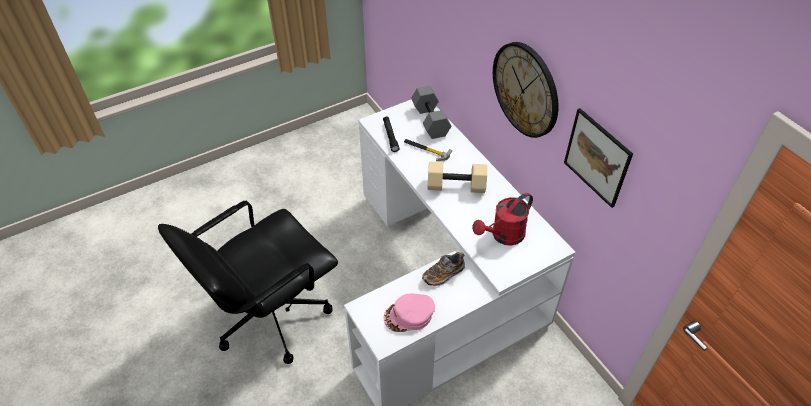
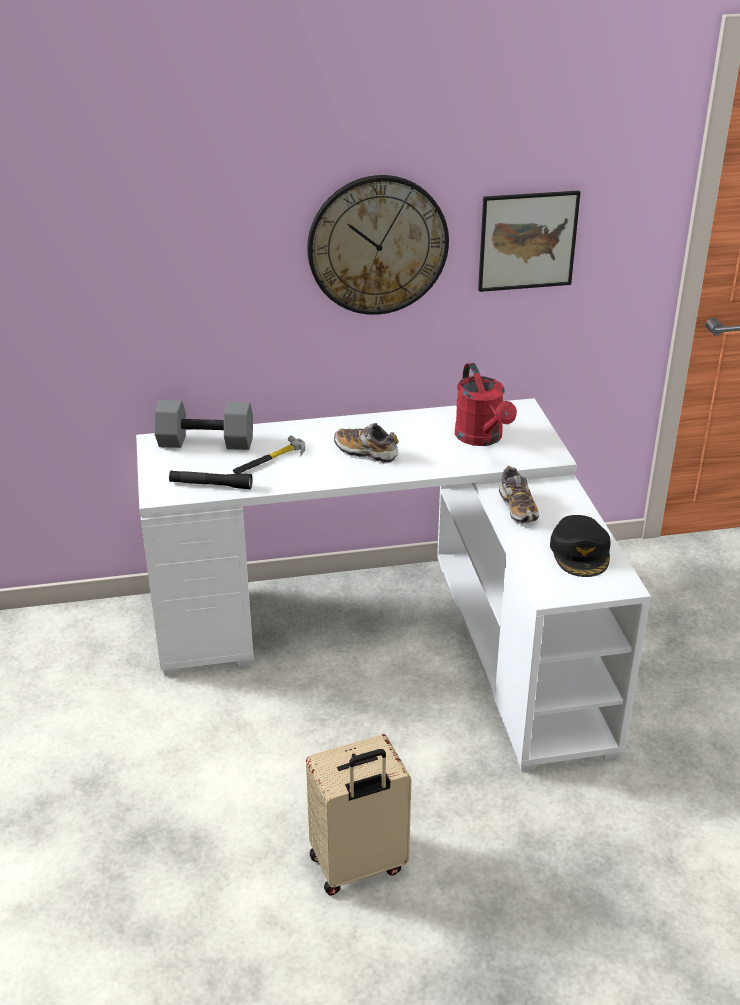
camera: 70 degrees left, 15 degrees down
black office chair [158,201,338,364] -> beige suitcase [306,734,411,895]
pink cap [384,294,435,332] -> black cap [550,515,611,577]
beige dumbbell [428,161,487,193] -> shoe [334,423,399,464]

